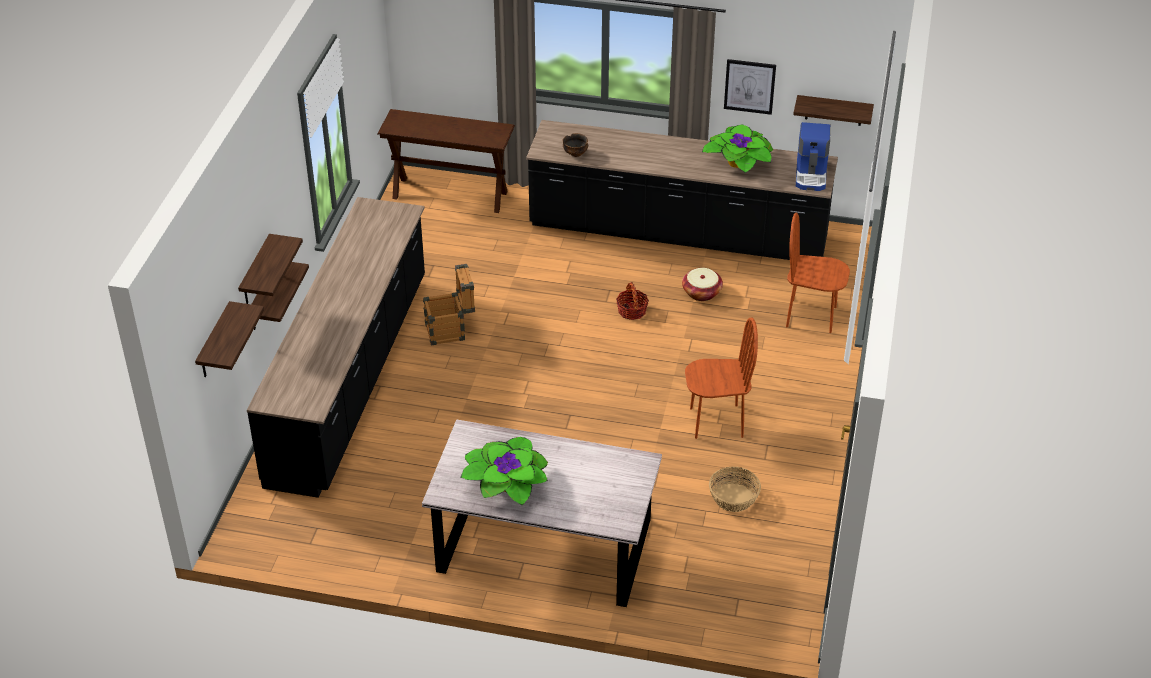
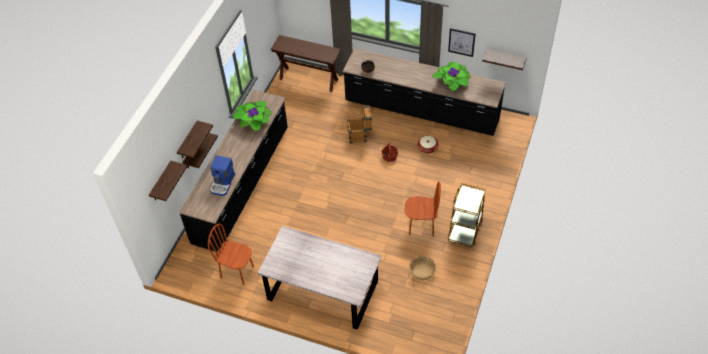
camera: 10 degrees right, 10 degrees up
crate [423,264,475,345] -> crate moved to [347,105,372,144]
potted plant [460,437,548,506] -> potted plant moved to [232,101,272,132]
brown chair [786,212,850,333] -> brown chair moved to [208,224,254,285]
coffee machine [796,122,831,191] -> coffee machine moved to [210,155,235,196]
none -> brown cart [448,183,486,247]

